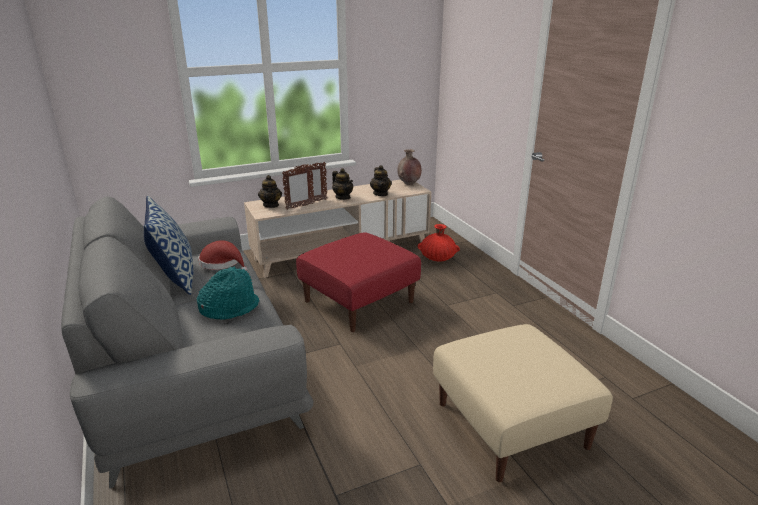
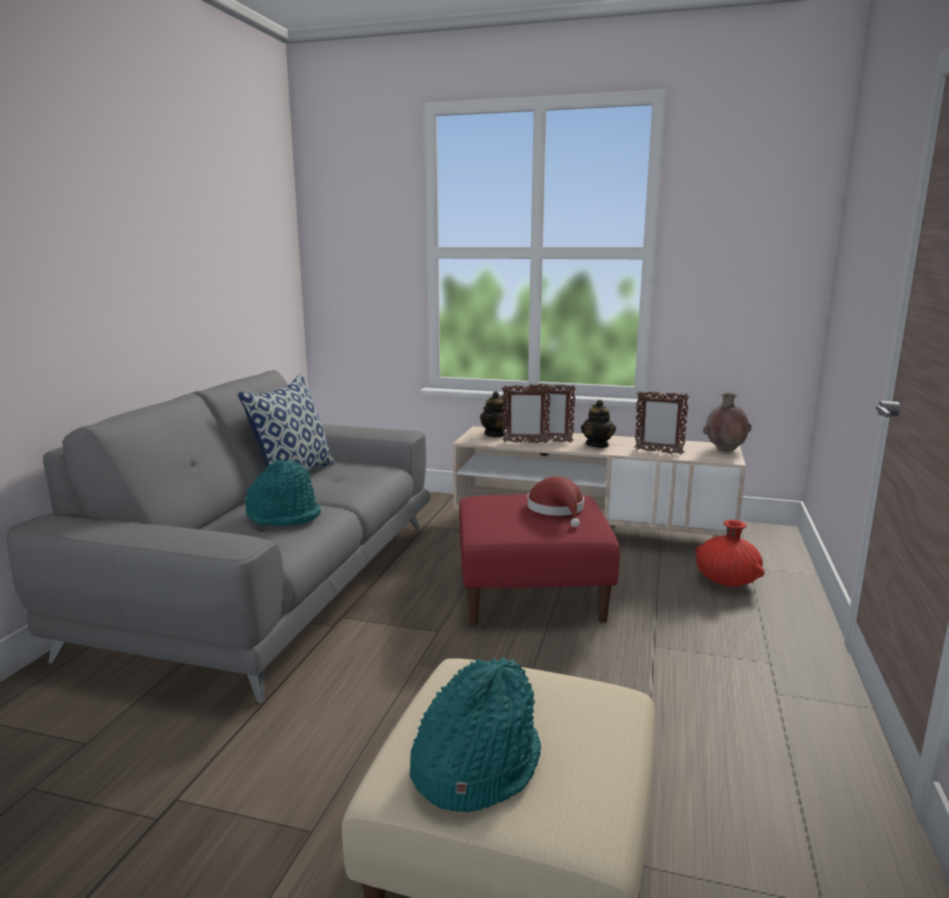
camera: 40 degrees right, 10 degrees down
red hat [199,240,247,271] -> red hat moved to [527,476,584,527]
teapot [370,165,392,196] -> picture frame [635,391,689,455]
none -> turquoise hat [410,658,541,812]

